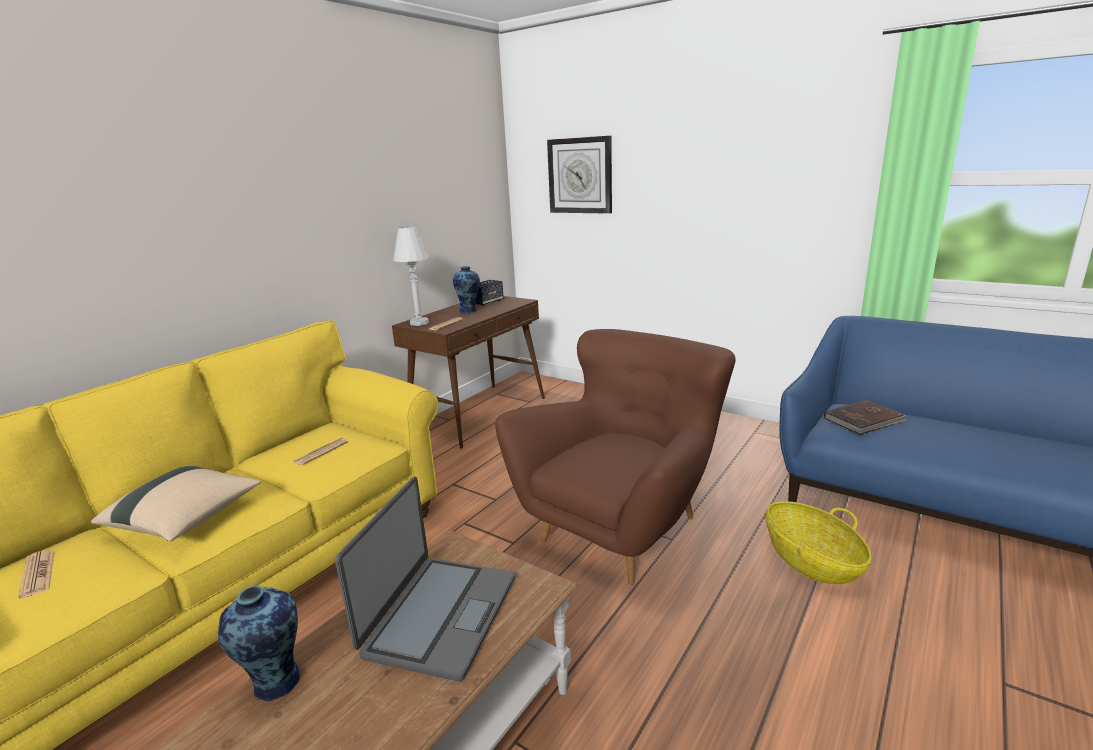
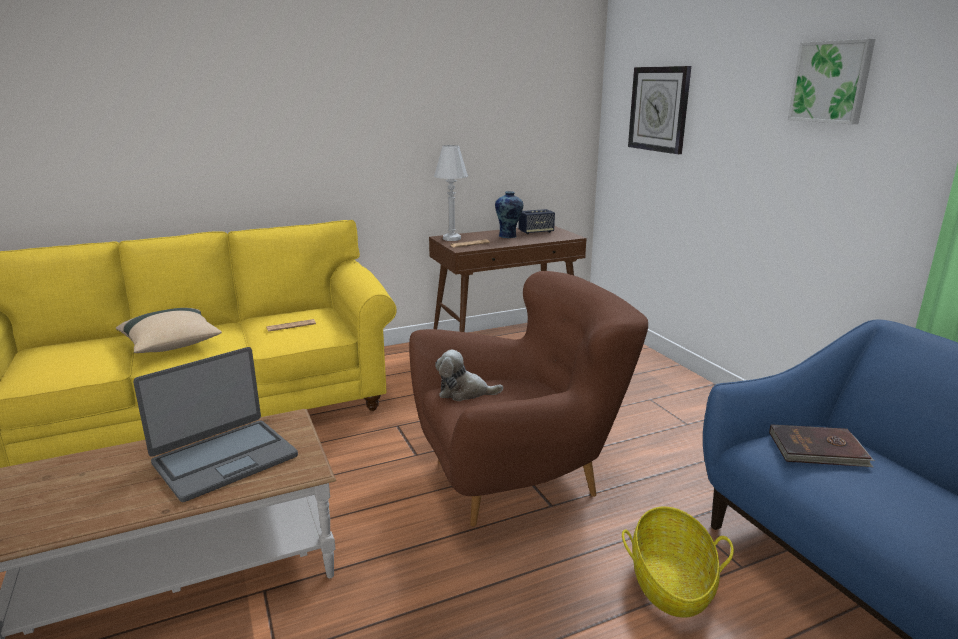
camera: 30 degrees right, 0 degrees up
newspaper [18,550,55,599] -> none
vase [218,586,300,701] -> none
none -> plush toy [435,349,503,401]
none -> picture [788,39,875,124]

